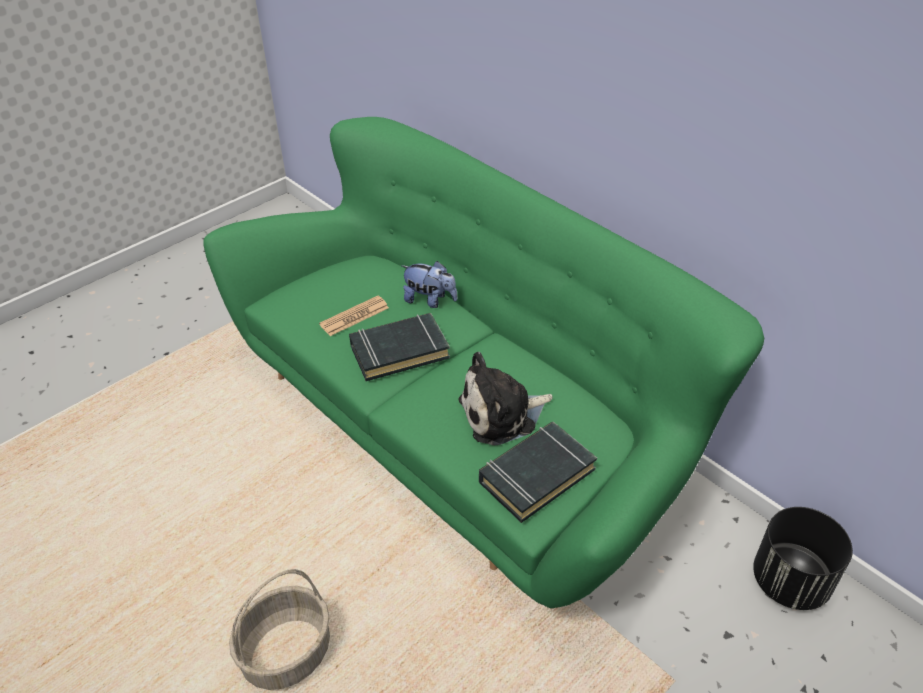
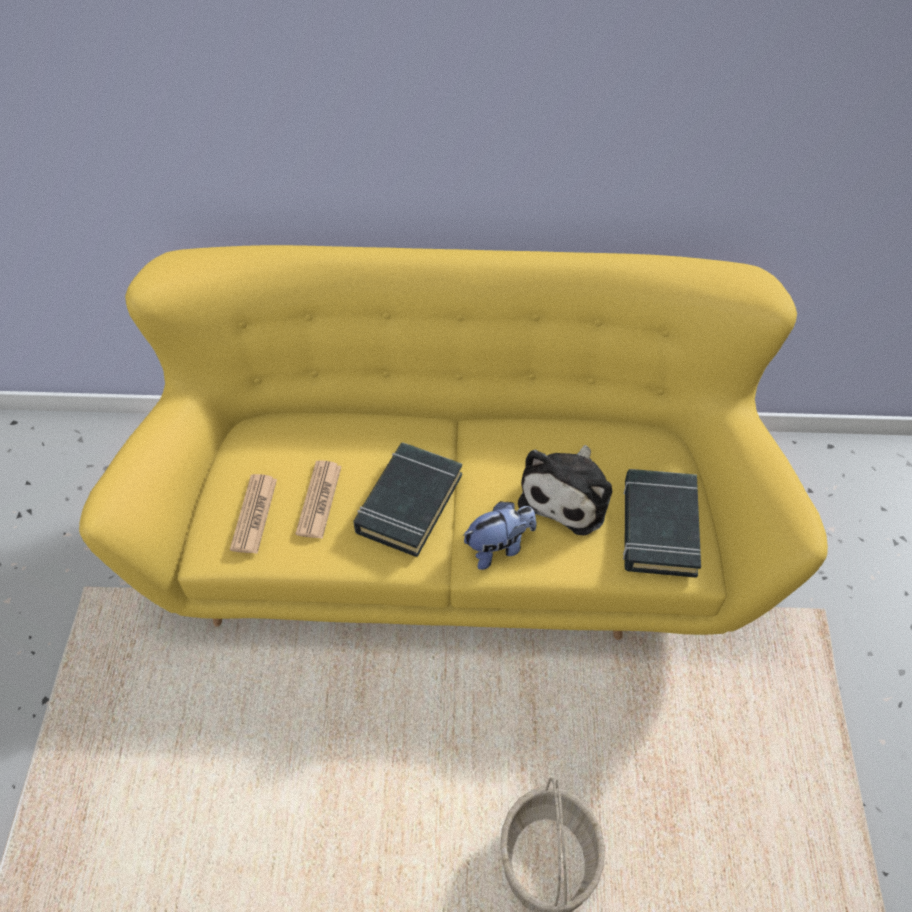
camera: 45 degrees left, 10 degrees up
green sofa [203,117,764,608] -> yellow sofa [79,245,828,640]
plush toy [402,261,458,308] -> plush toy moved to [463,501,536,570]
black planter [753,507,853,610] -> none
none -> newspaper [230,474,277,554]

